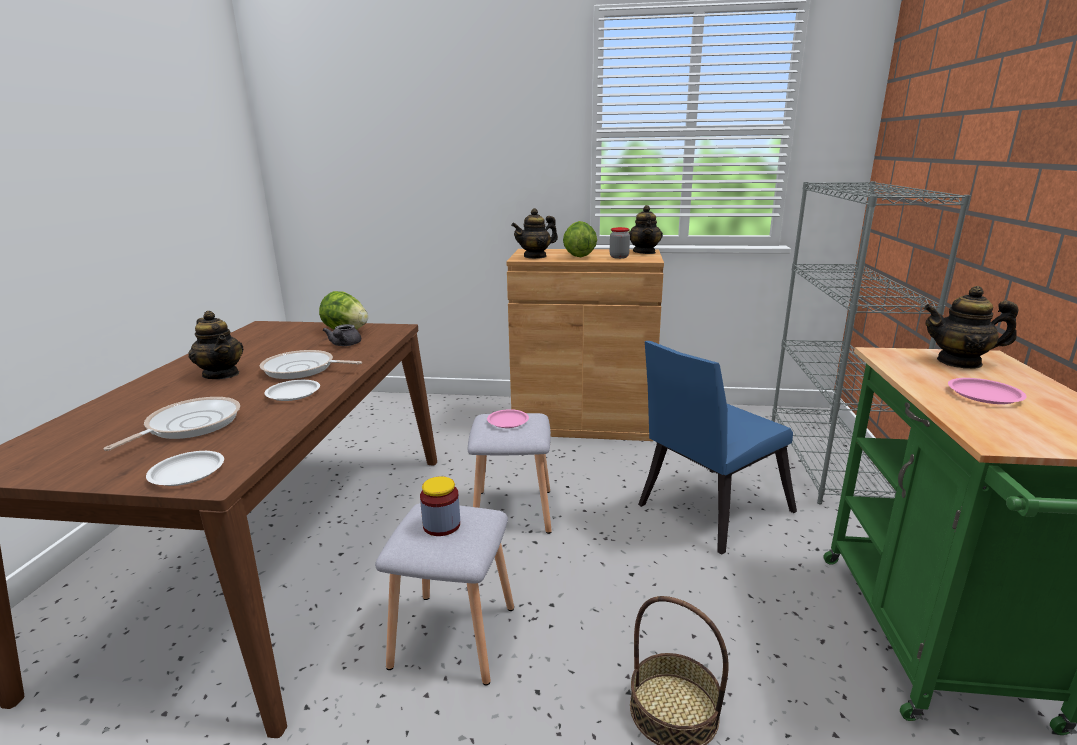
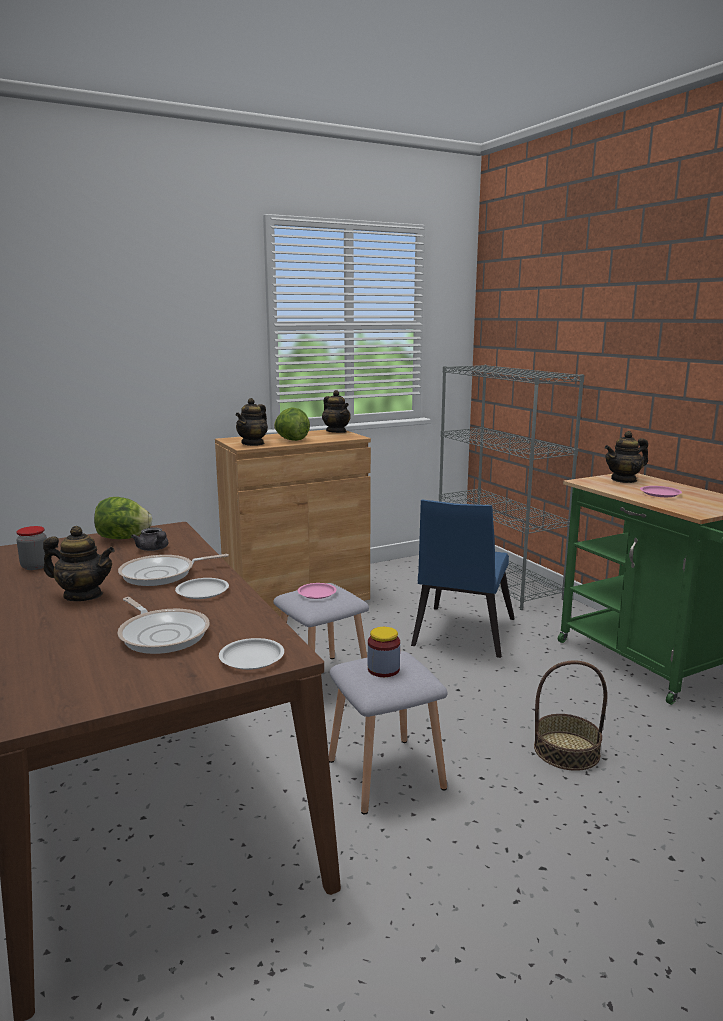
camera: 35 degrees left, 5 degrees down
frying pan [104,397,240,451] -> frying pan turned 150 degrees clockwise [117,597,210,654]
jar [610,227,630,259] -> jar moved to [16,526,47,570]

